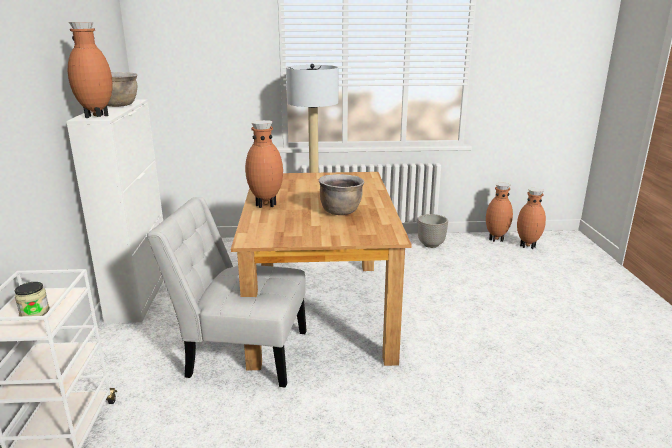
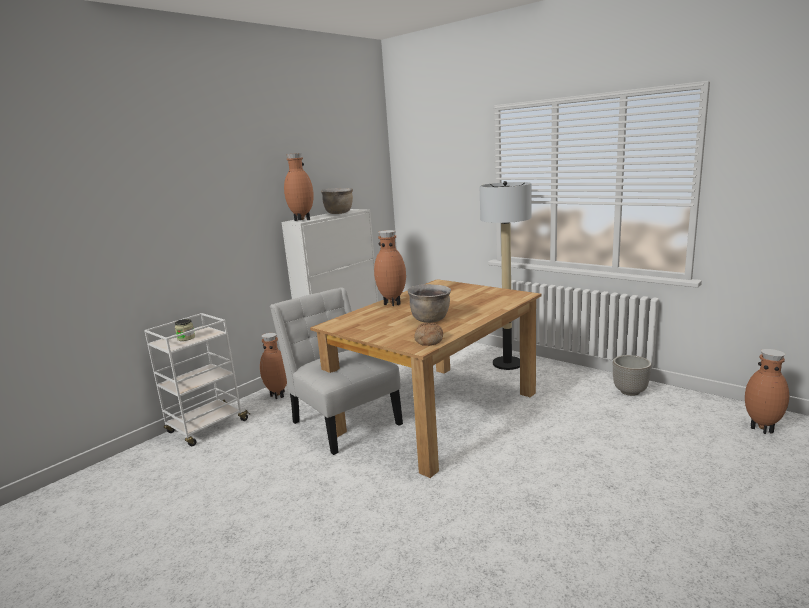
camera: 45 degrees right, 5 degrees down
brown vase [486,183,513,242] -> brown vase moved to [260,333,287,399]
none -> bread [414,322,443,346]

